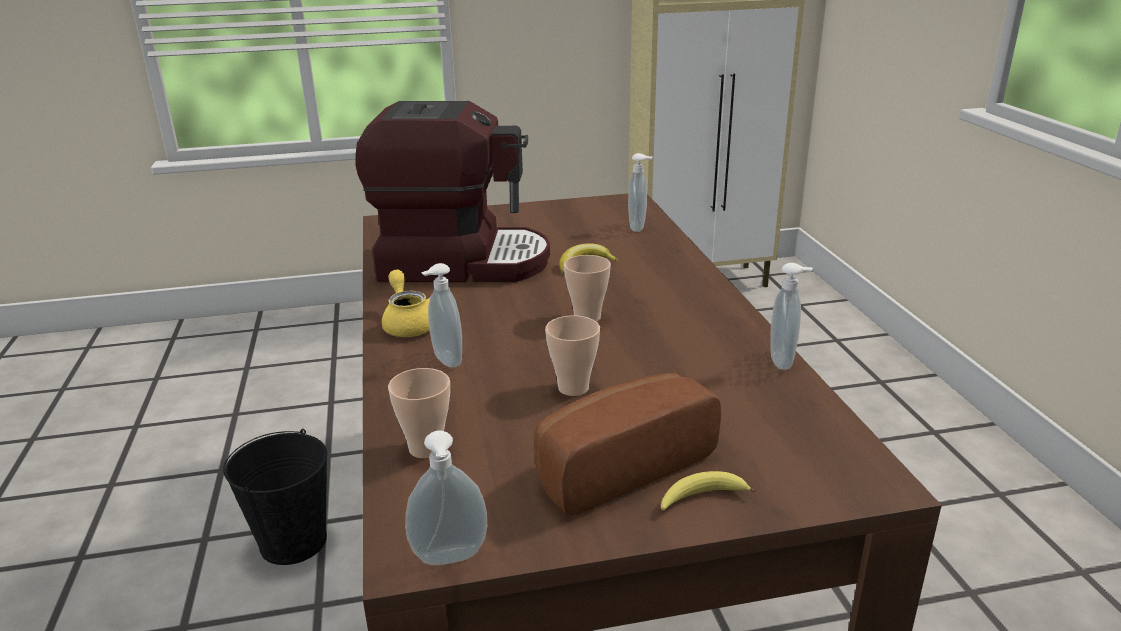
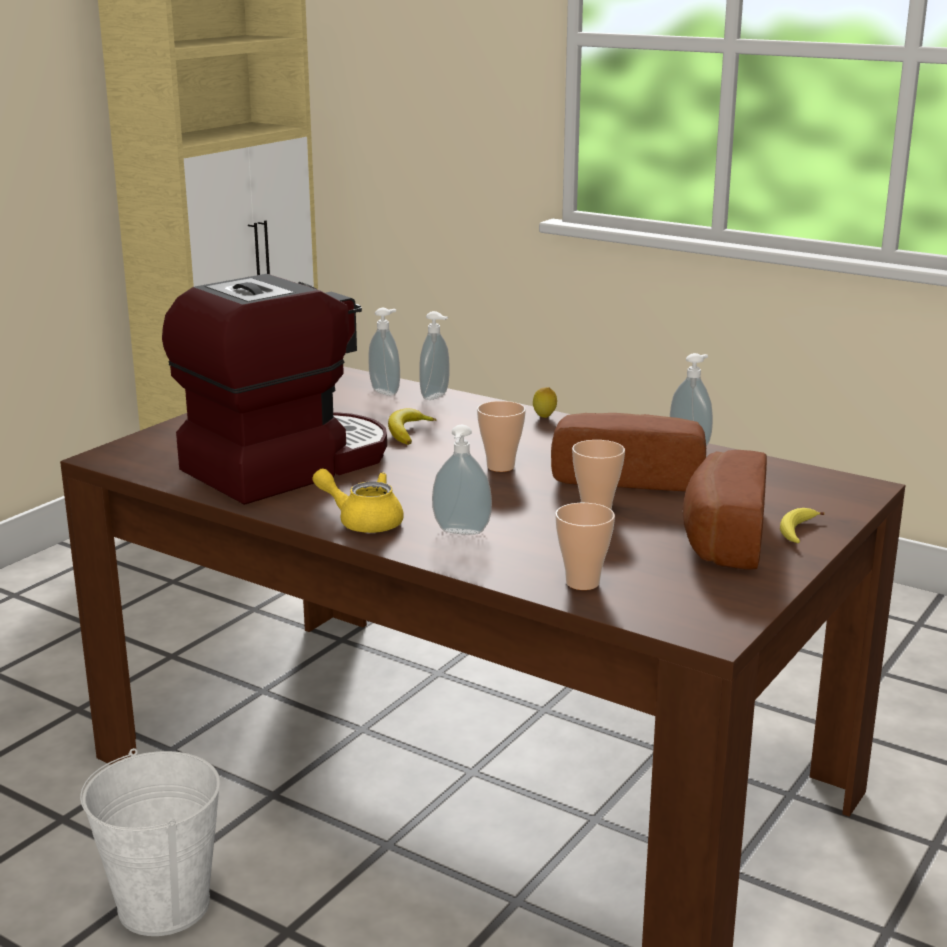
camera: 45 degrees left, 5 degrees down
black bucket [223,429,327,565] -> white bucket [80,748,220,936]
soap dispenser [405,431,487,565] -> soap dispenser moved to [419,311,450,400]
none -> lemon [533,387,557,418]
none -> bread [551,413,706,491]

